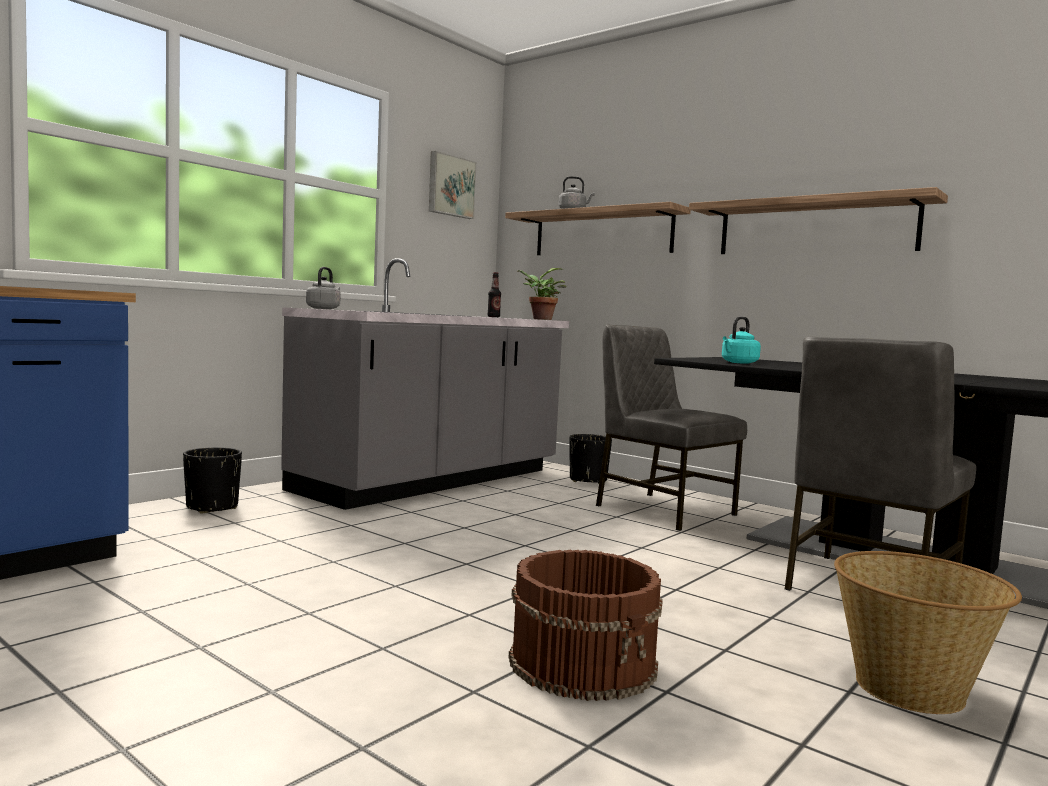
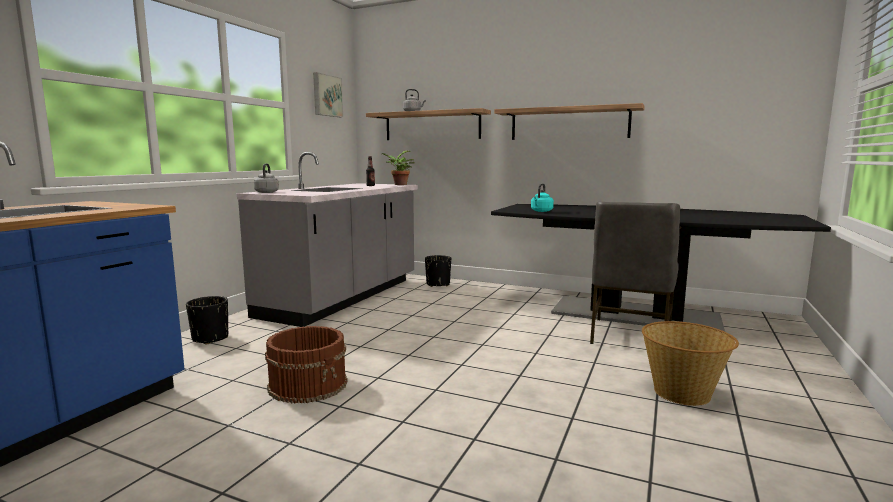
camera: 15 degrees left, 5 degrees up
brown bucket [509,550,663,701] -> brown bucket moved to [265,326,348,403]
grey chair [596,324,747,531] -> none

